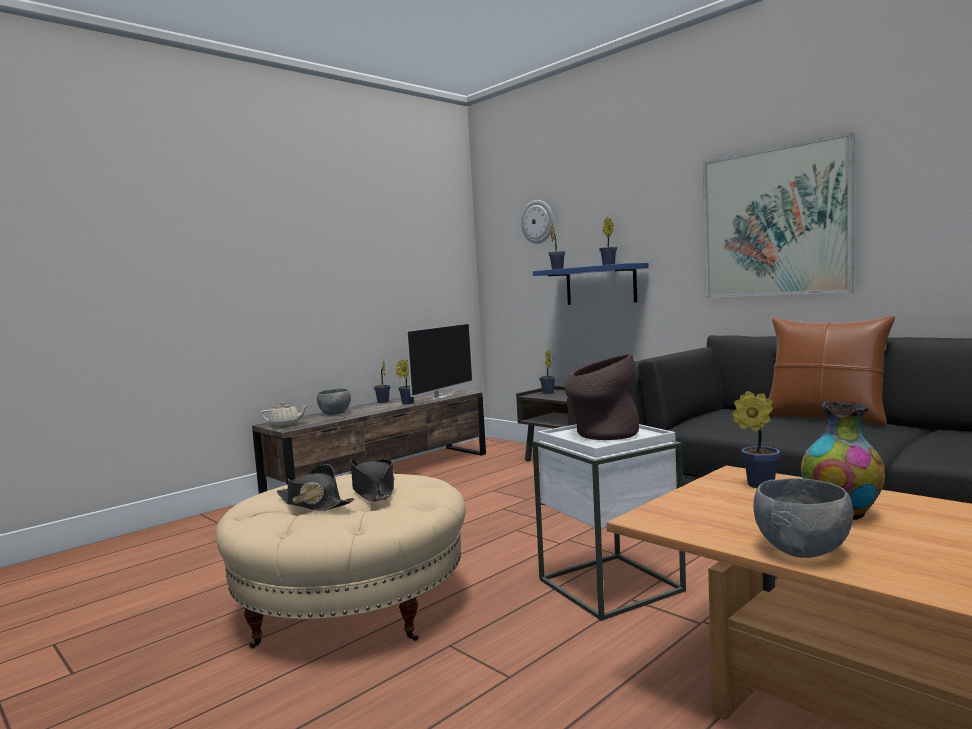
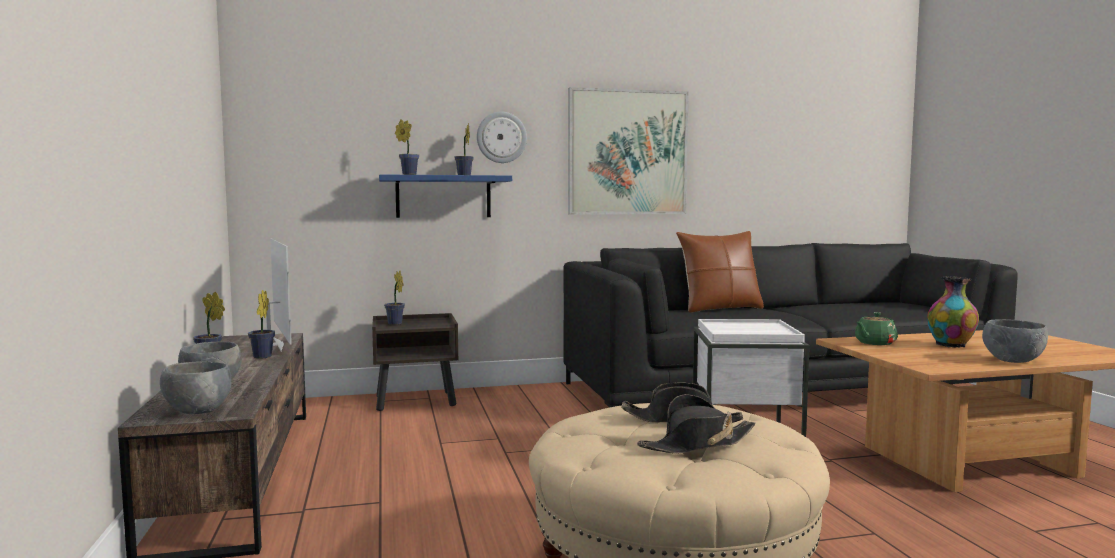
camera: 60 degrees left, 0 degrees up
beige teapot [261,402,309,427] -> grey bowl [160,361,232,414]
wall clock [521,200,554,244] -> wall clock moved to [477,111,527,163]
brown vase [565,354,639,440] -> none
potted plant [732,391,780,488] -> green teapot [855,312,898,345]

